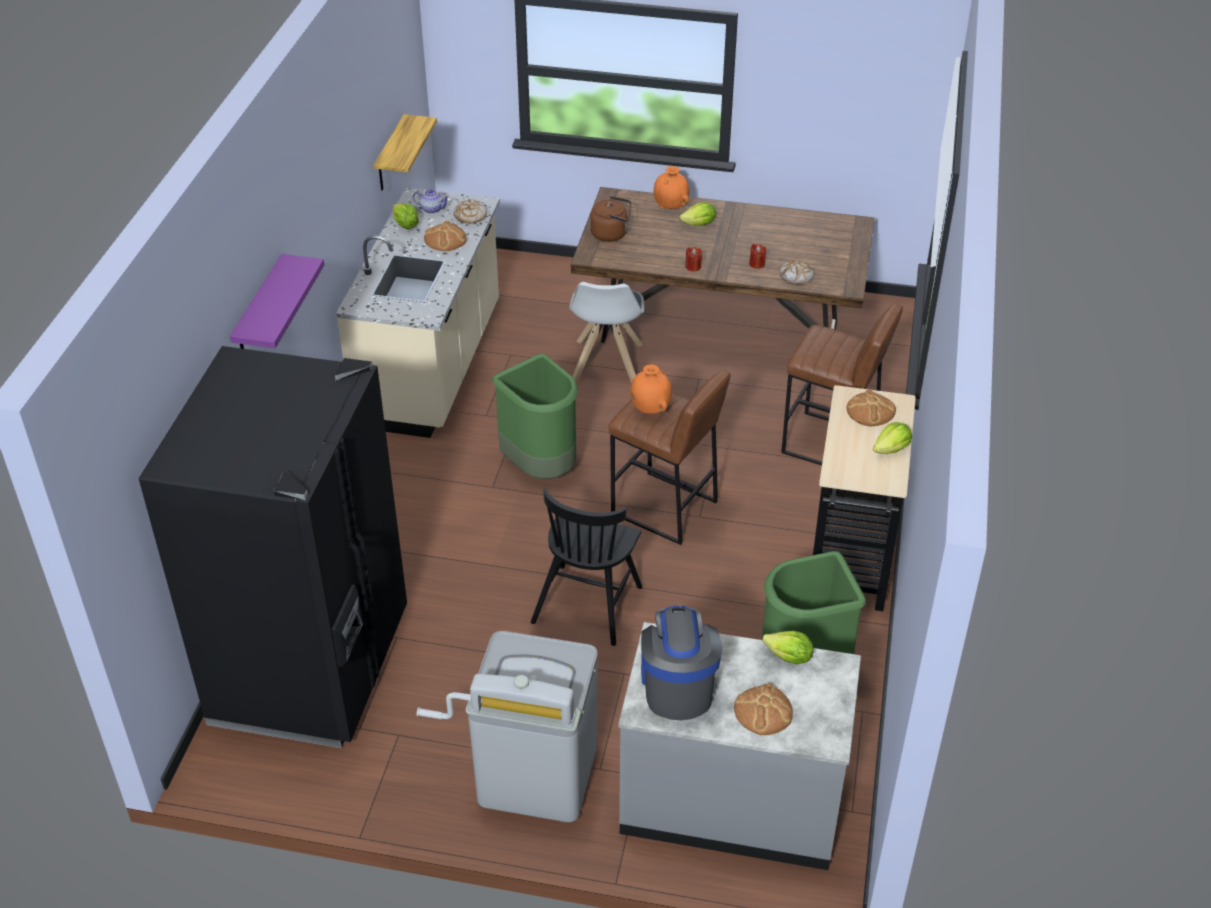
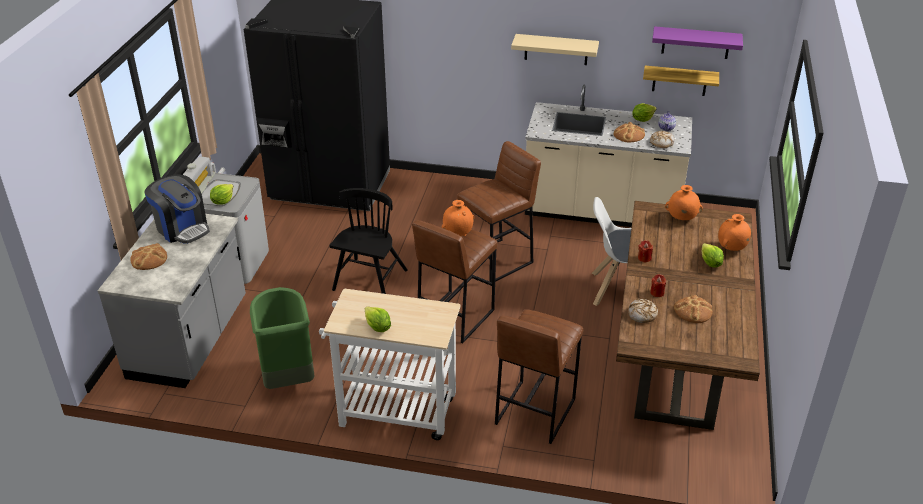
camera: 90 degrees right, 5 degrees down
purple shelf [230,254,324,349] -> purple shelf moved to [652,26,743,59]
green trash can [493,354,578,479] -> brown stool [457,141,541,282]
black chair [531,487,642,646] -> black chair turned 90 degrees clockwise [329,188,408,294]
brown kettle [590,196,631,242] -> orange vase [665,185,703,220]
coffee machine [641,606,722,720] -> coffee machine turned 45 degrees clockwise [144,175,210,244]
lettuce [762,631,814,664] -> lettuce moved to [210,184,233,204]
black cart [813,385,916,611] -> white cart [319,289,461,440]
bread [846,390,896,426] -> bread moved to [674,295,713,323]
none -> beige shelf [511,34,599,65]

